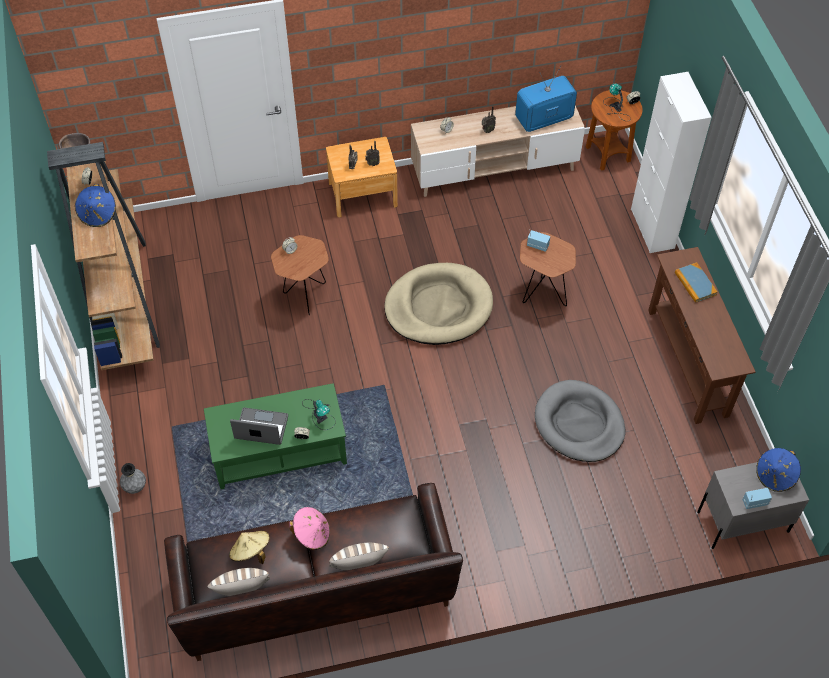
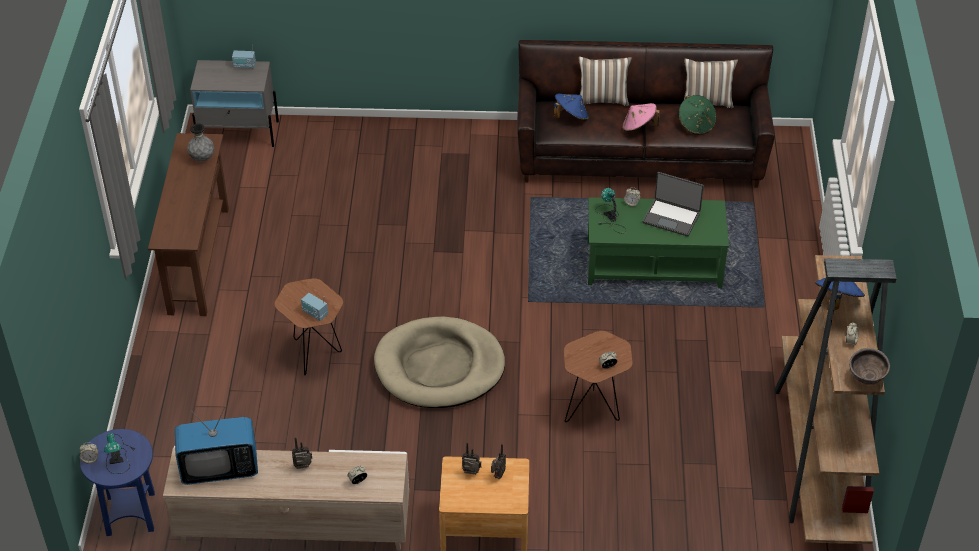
camera: 165 degrees left, 10 degrees down
grey vase [120,463,146,494] -> grey vase moved to [187,123,214,162]
beige hat [229,531,270,564] -> green hat [679,95,717,135]
grey dog bed [535,380,625,462] -> none
brown side table [586,90,643,171] -> blue side table [80,429,155,536]
white cabinet [631,72,712,253] -> none
book [675,262,717,303] -> none
blue hat [756,448,801,492] -> blue hat moved to [553,94,589,121]

